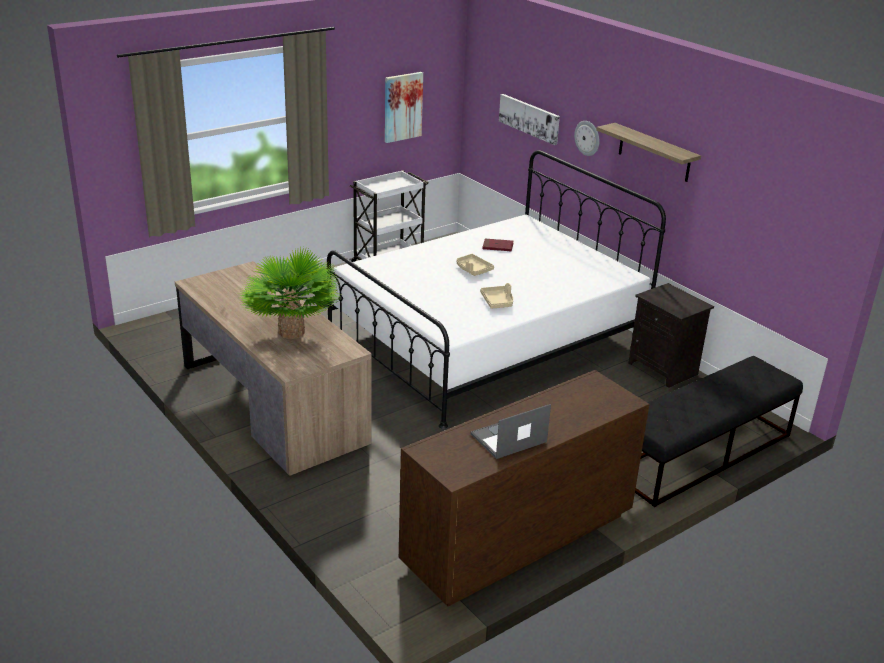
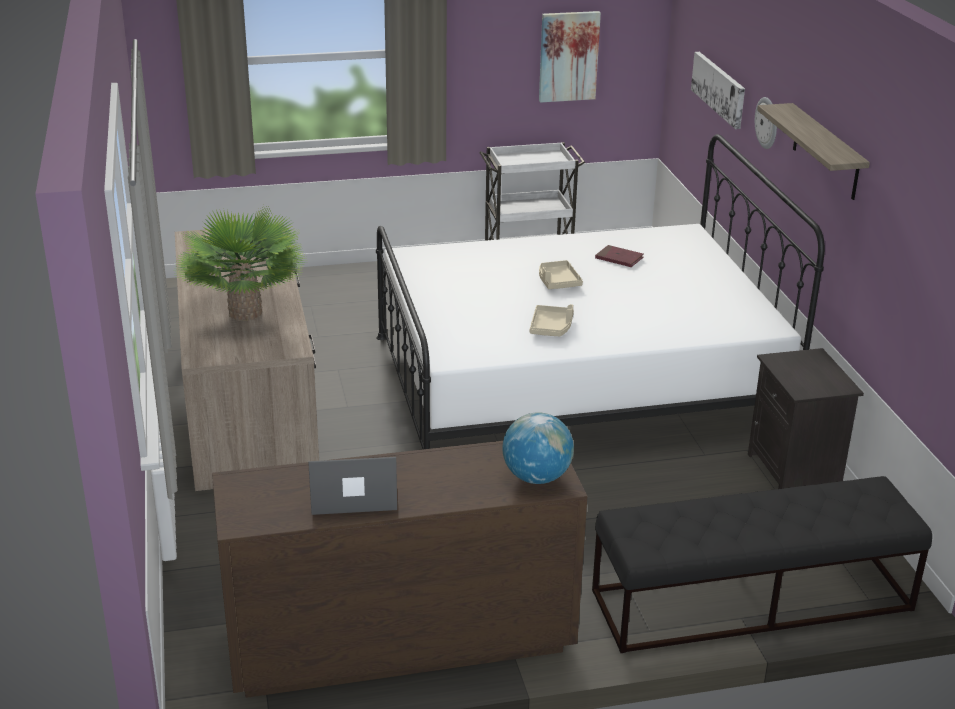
camera: 25 degrees right, 0 degrees up
none -> globe [502,412,574,484]

